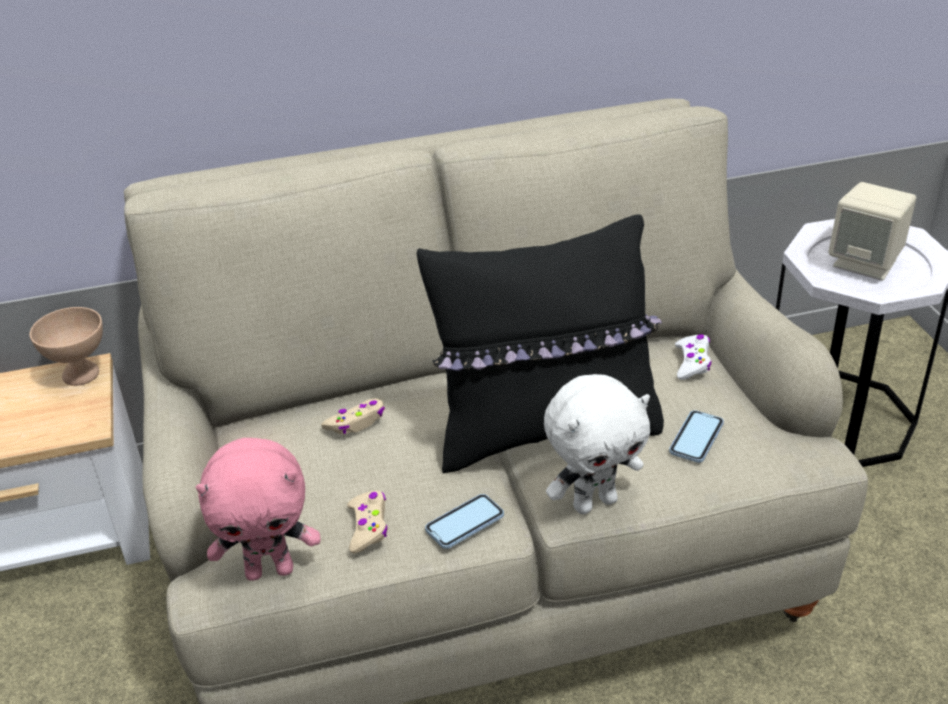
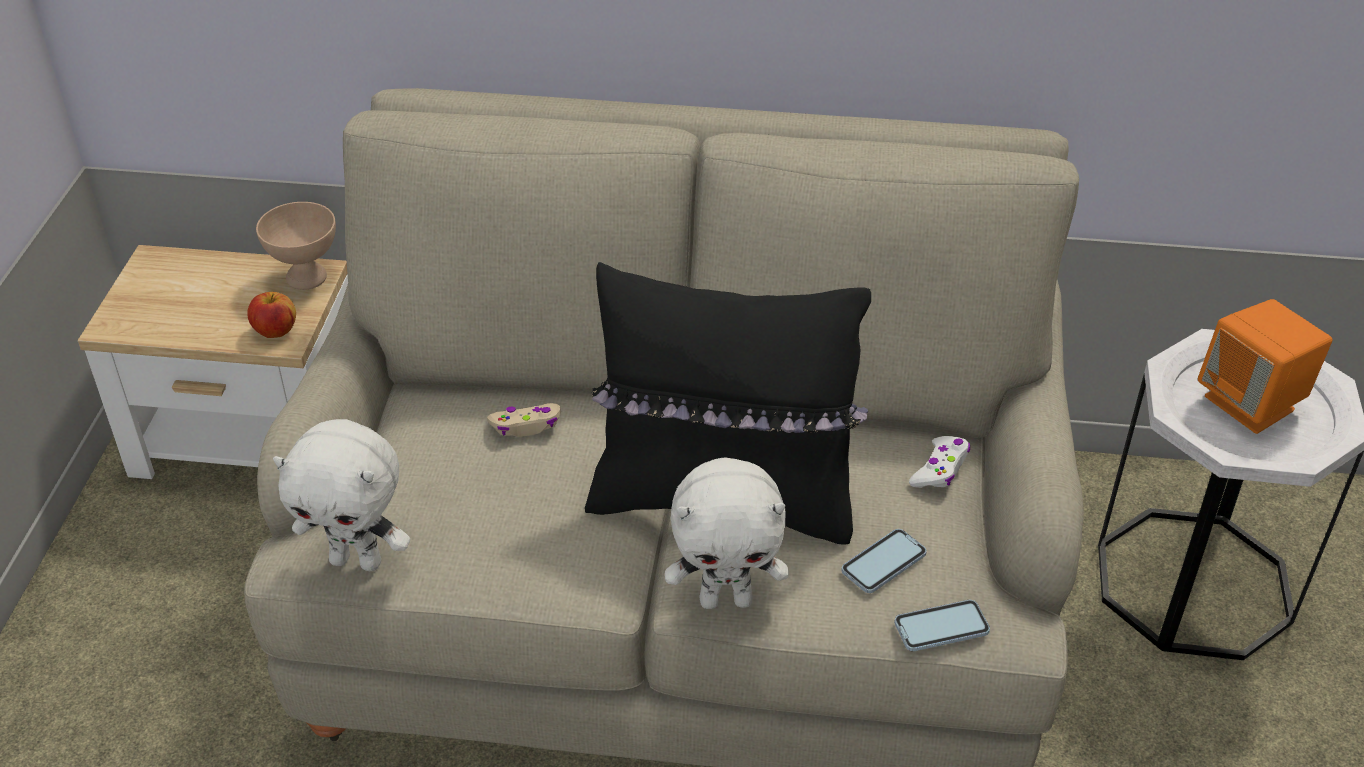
camera: 20 degrees right, 5 degrees up
pink plush toy [196,438,320,581] -> white plush toy [273,419,410,571]
beige game controller [347,491,388,553] -> none
phone [425,494,504,549] -> phone moved to [894,600,990,651]
beige speaker [828,182,916,281] -> orange speaker [1198,299,1332,434]
none -> apple [247,292,296,338]

